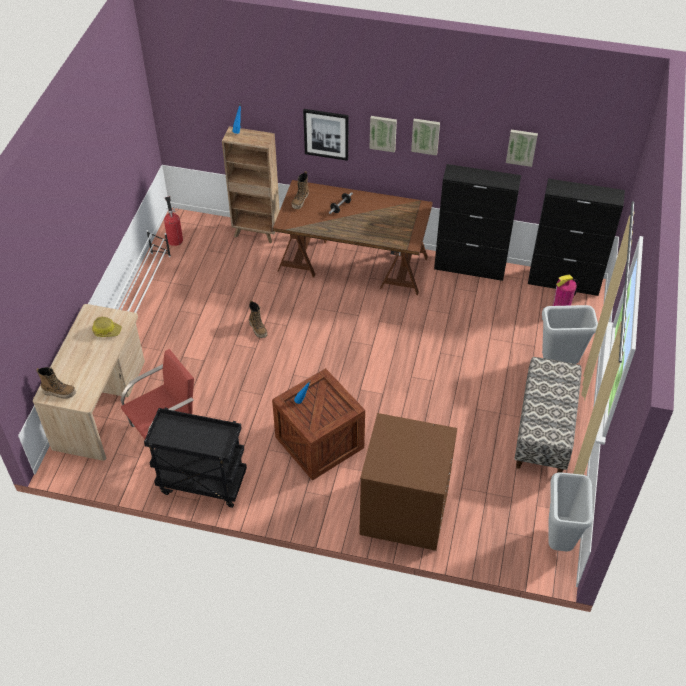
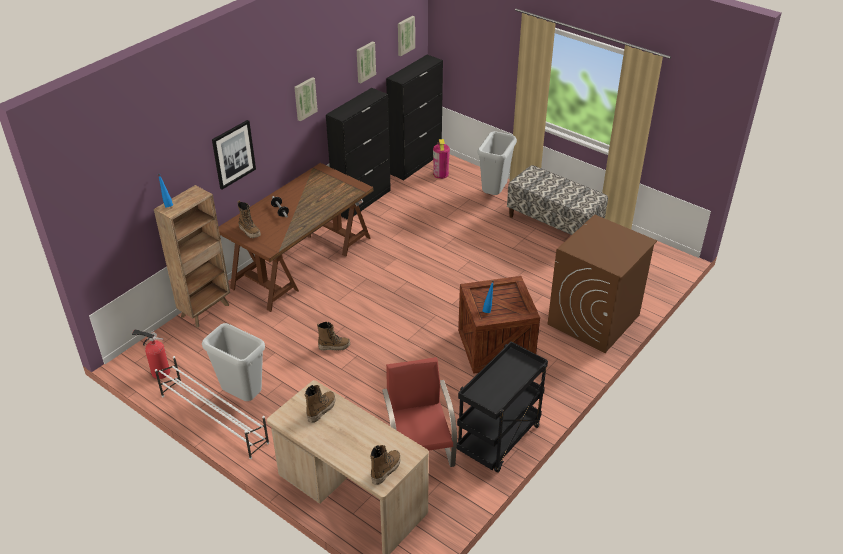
camera: 65 degrees left, 10 degrees down
hard hat [92,317,122,337] -> boot [305,385,335,423]
picture [369,116,397,153] -> picture moved to [398,16,415,56]
grey trash can [548,472,593,551] -> grey trash can moved to [202,323,265,401]

